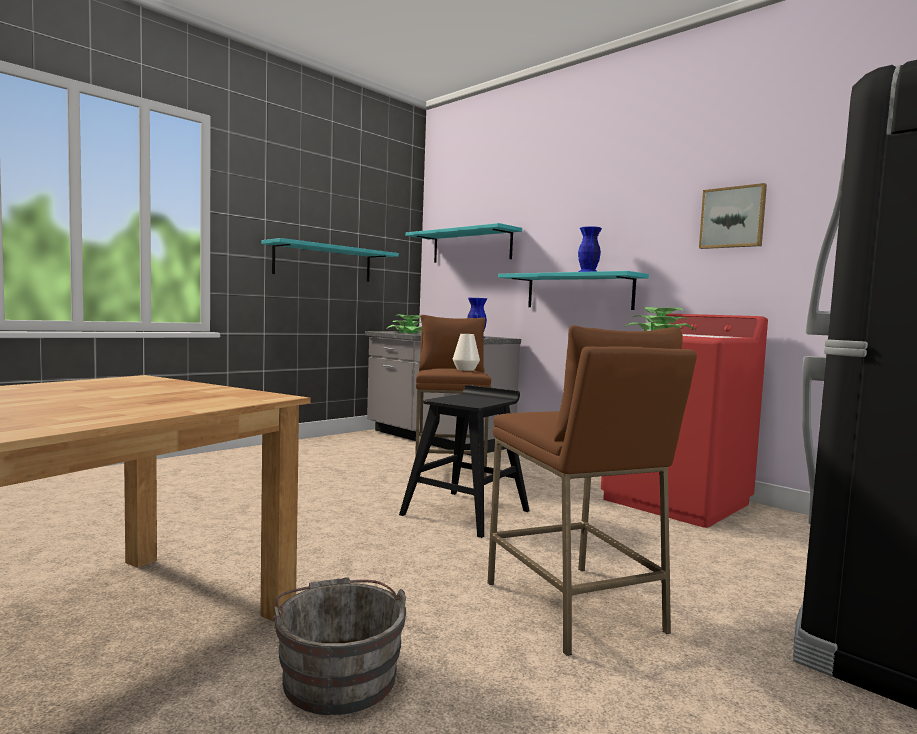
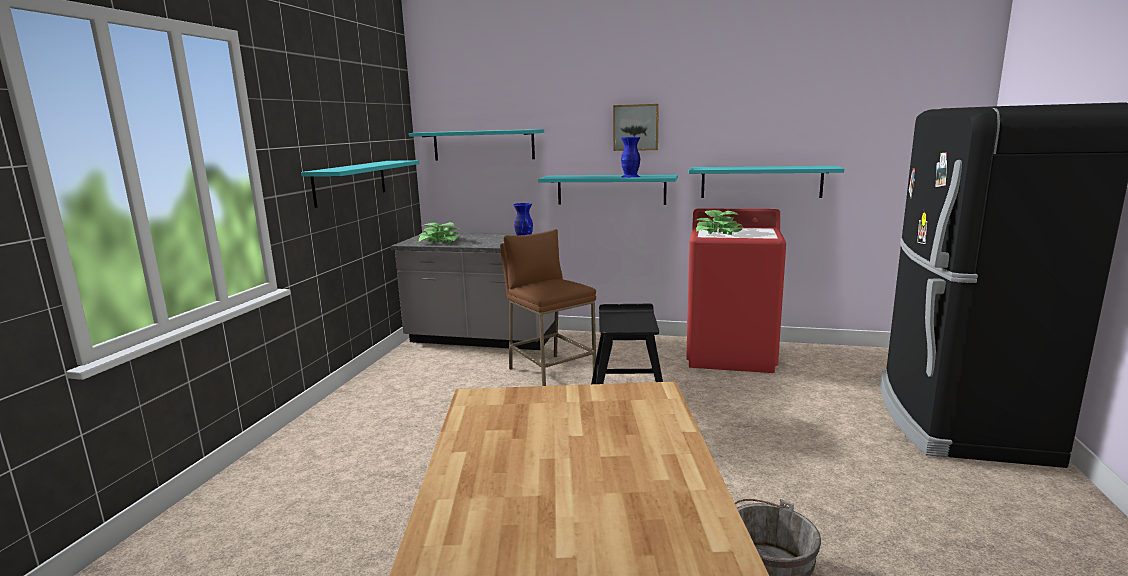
camera: 30 degrees left, 10 degrees up
white vase [453,334,480,371] -> none
brown stool [487,325,697,656] -> none
picture [699,183,767,249] -> picture moved to [613,104,659,151]
none -> turquoise shelf [689,166,844,198]

